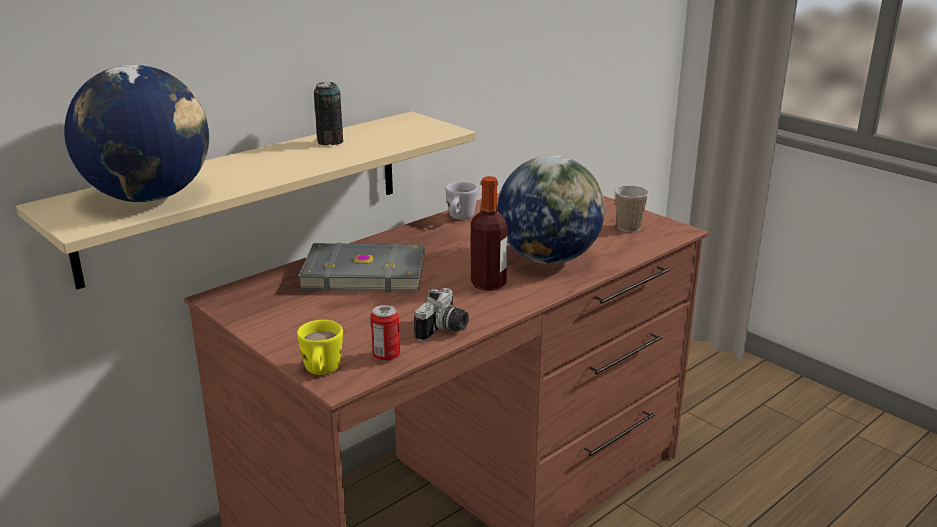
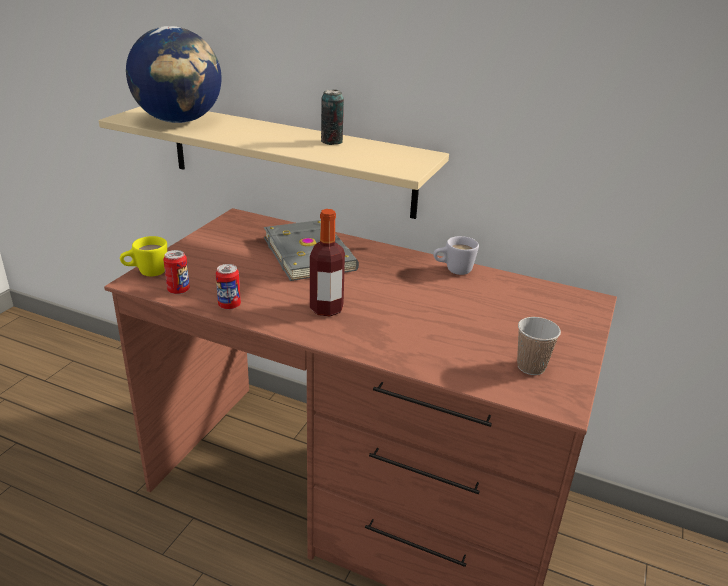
camera: 65 degrees right, 5 degrees up
camera [414,288,469,342] -> can [216,264,241,310]
globe [497,155,605,264] -> none

